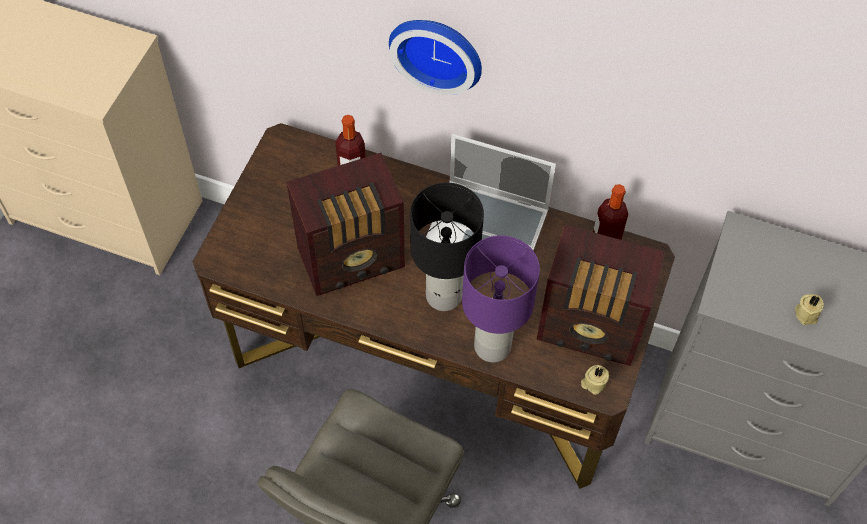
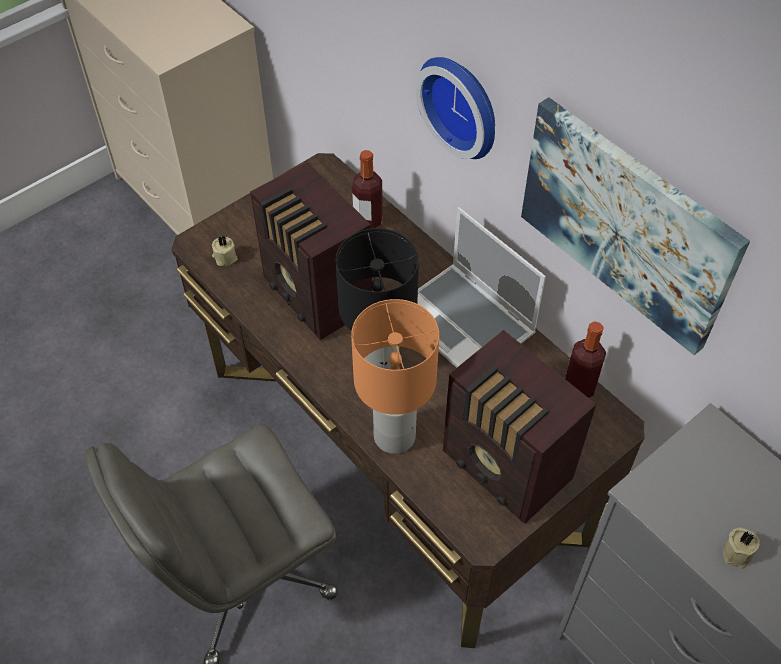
camera: 30 degrees right, 5 degrees down
radio [287,153,405,296] -> radio turned 45 degrees clockwise [250,162,372,340]
purple table lamp [462,235,540,362] -> orange table lamp [351,299,439,454]
beige candle [581,365,609,395] -> beige candle moved to [212,236,238,266]
none -> picture [521,97,750,355]

